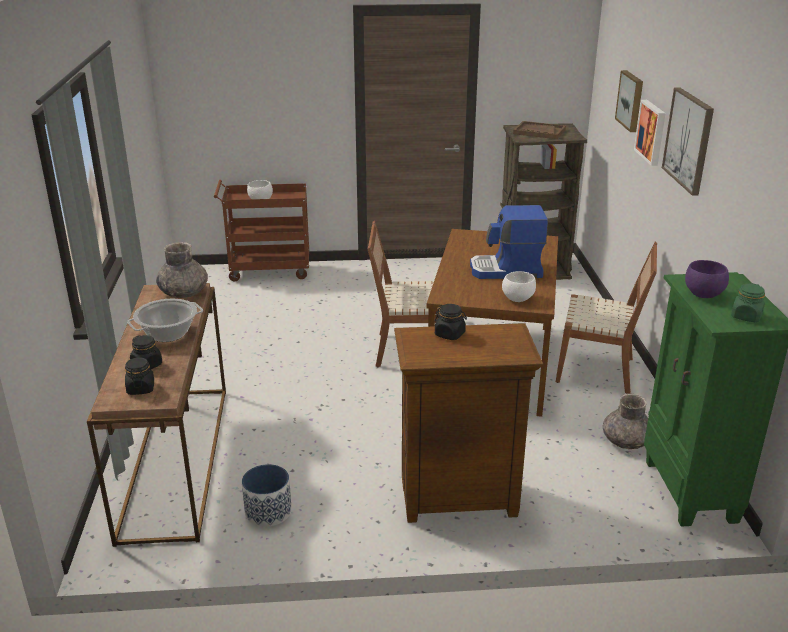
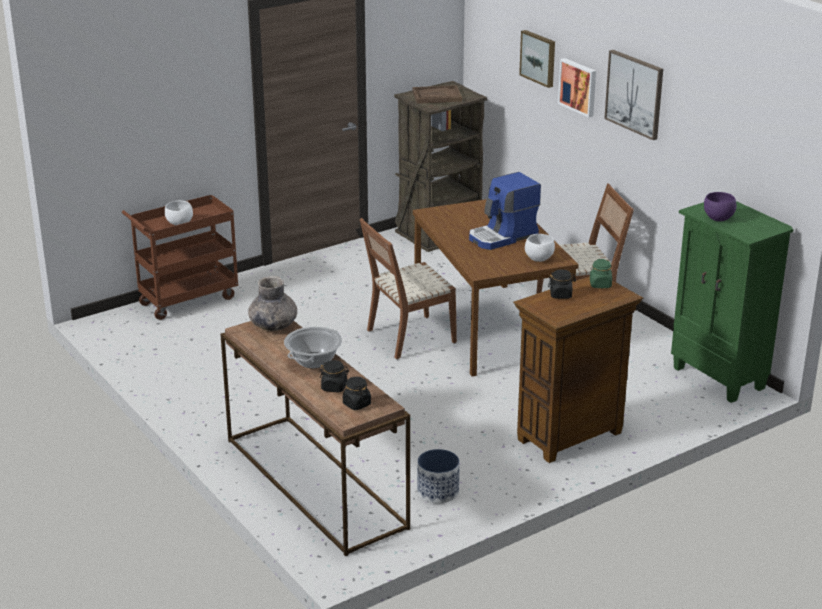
camera: 30 degrees left, 0 degrees up
grey vase [603,394,648,449] -> none
green jar [731,283,765,322] -> green jar moved to [590,259,612,288]

